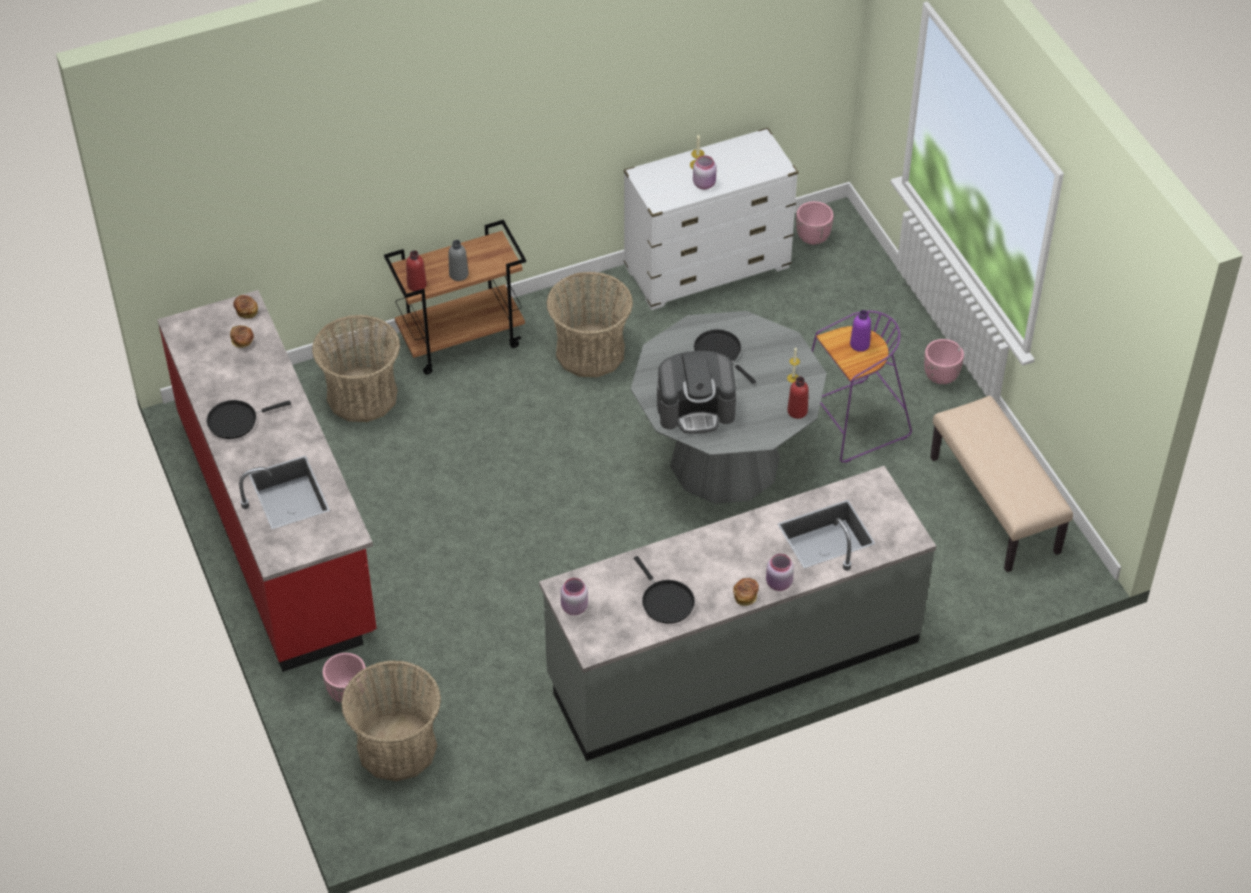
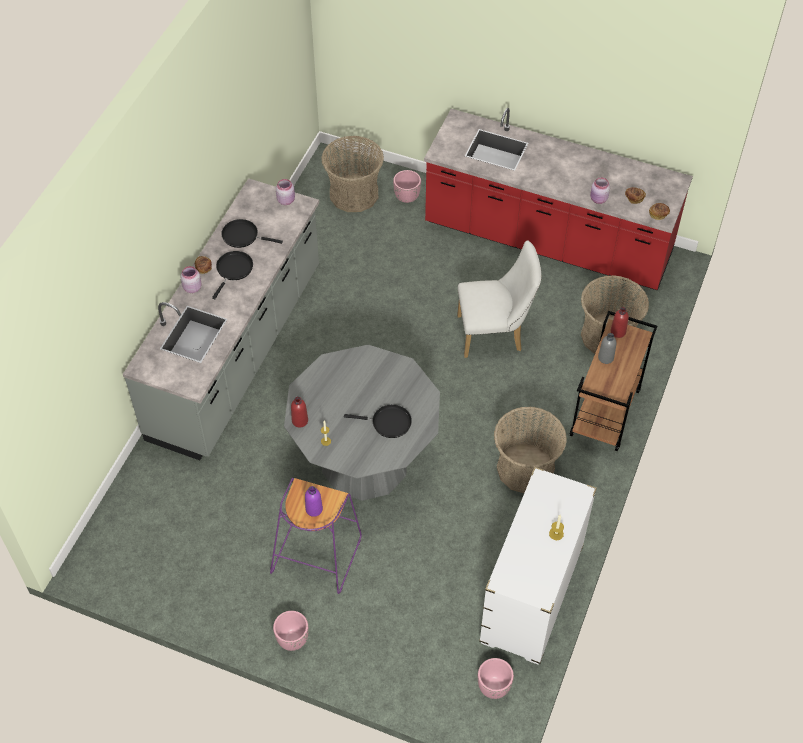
camera: 135 degrees right, 5 degrees up
black frying pan [207,400,291,439] -> black frying pan moved to [212,251,253,299]
coffee machine [657,351,736,434] -> none
pink jar [693,155,716,189] -> pink jar moved to [590,177,610,204]
beige bench [930,396,1073,572] -> none
none -> white chair [457,240,542,358]

